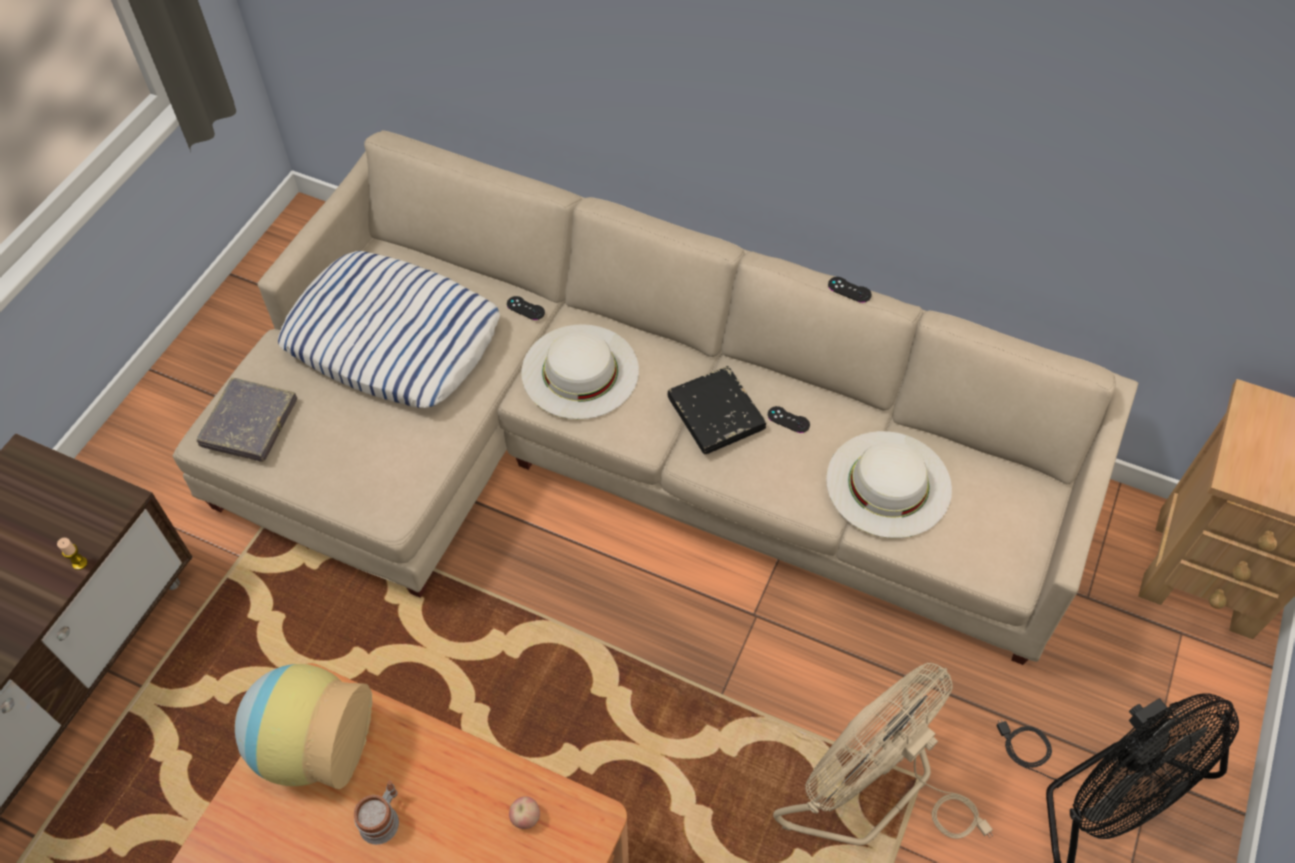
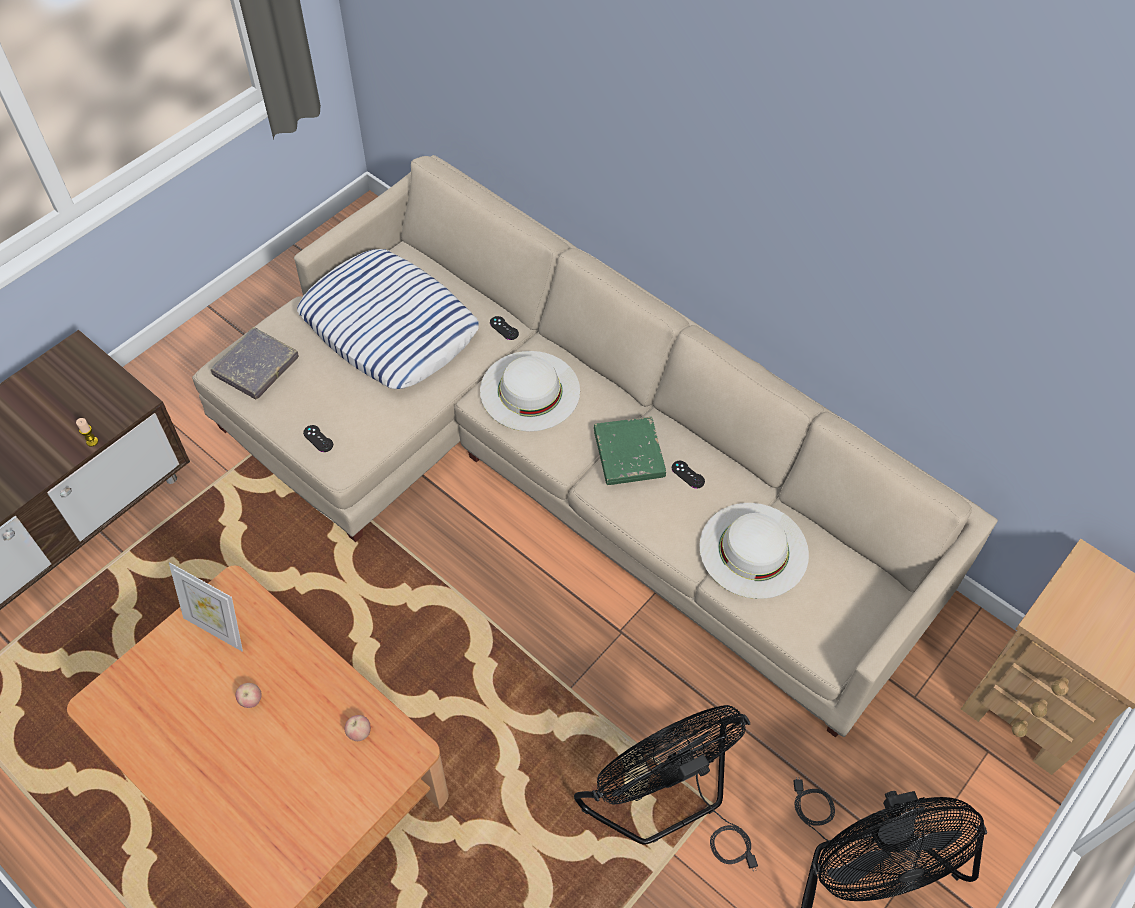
camera: 15 degrees right, 0 degrees up
vase [235,664,372,789] -> picture frame [169,562,243,652]
mug [354,781,399,845] -> apple [235,683,262,708]
black book [668,366,766,455] -> green book [594,417,666,485]
beige fan [773,663,993,846] -> black fan [574,705,758,871]
black game controller [828,277,872,303] -> black game controller moved to [303,425,333,452]

